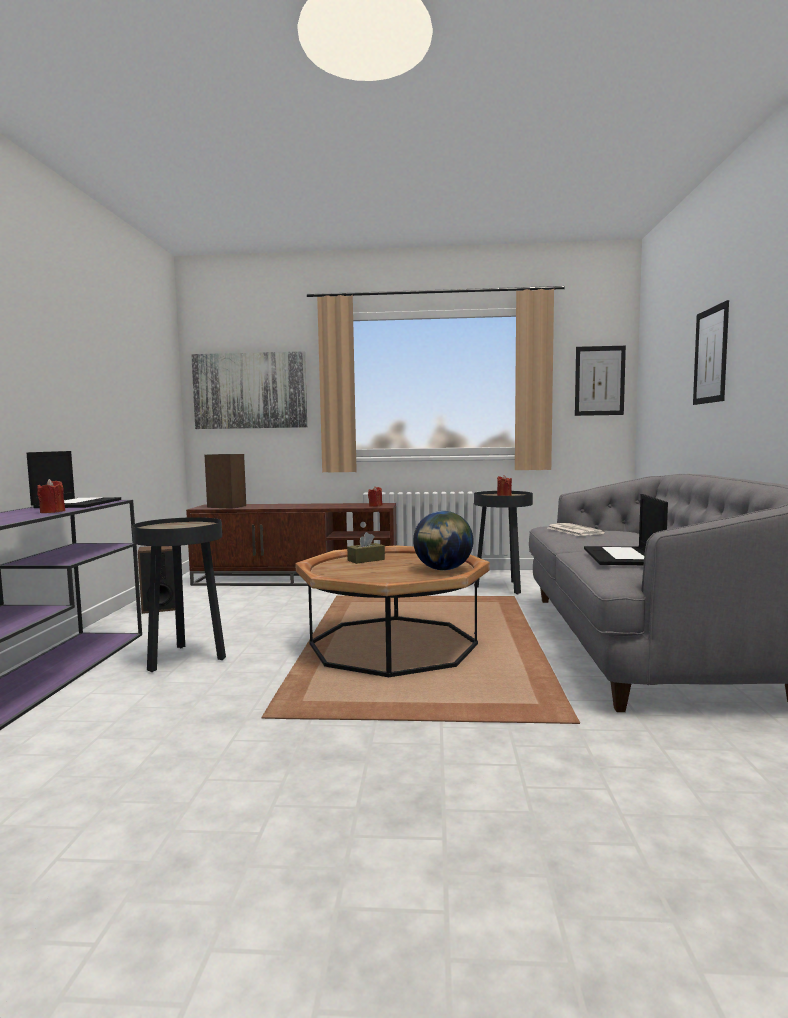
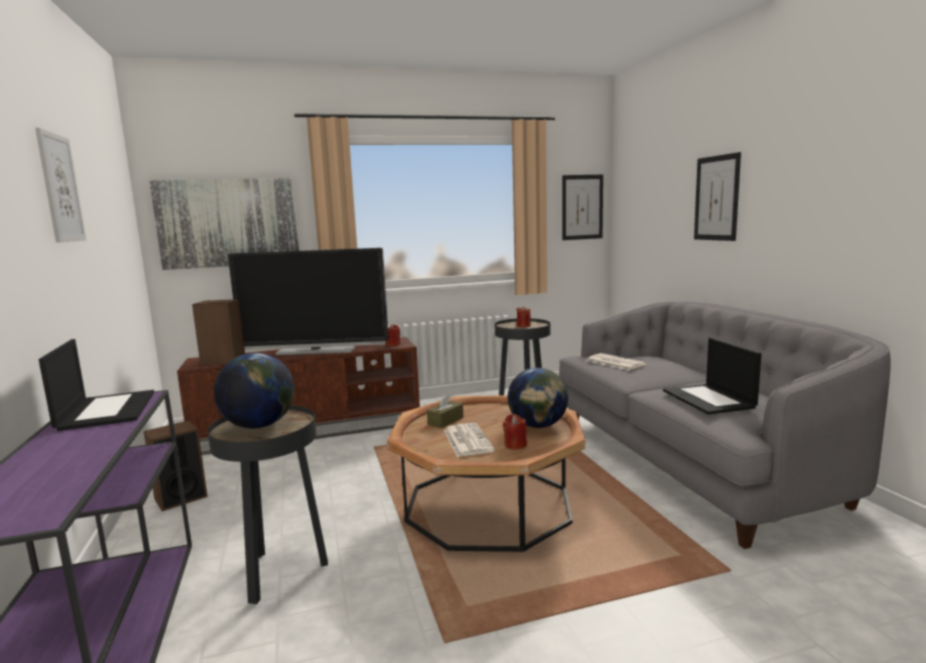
camera: 20 degrees left, 5 degrees up
red candle [37,479,65,513] -> red candle moved to [503,414,527,450]
none -> picture [35,128,86,242]
none -> globe [214,353,295,428]
none -> television [228,248,389,355]
none -> newspaper [444,423,495,457]

